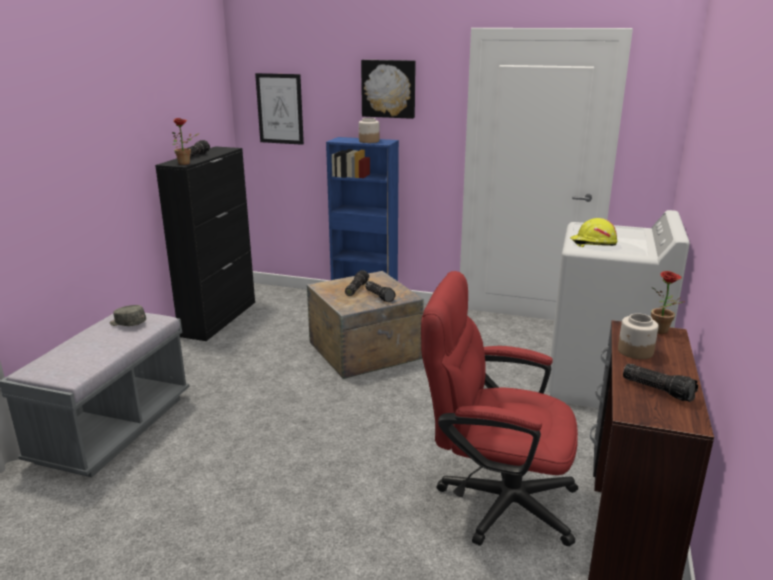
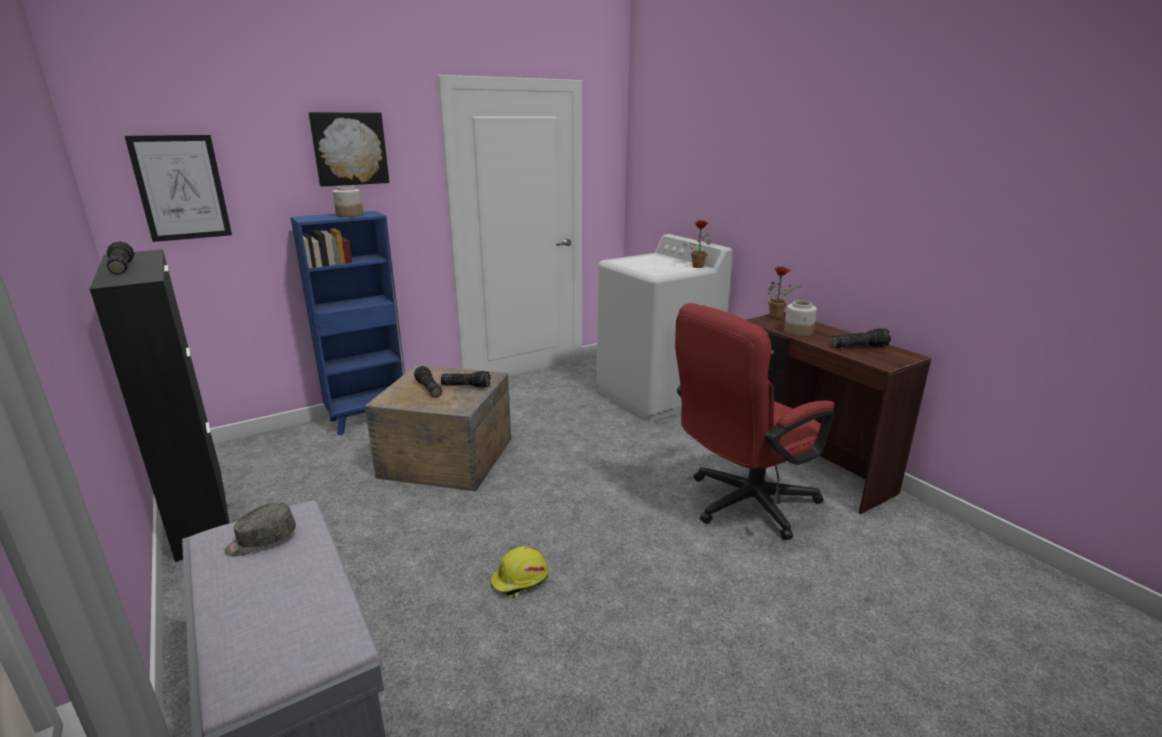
camera: 50 degrees left, 0 degrees up
potted plant [172,118,199,165] -> potted plant moved to [682,220,711,268]
yellow hard hat [570,218,617,247] -> yellow hard hat moved to [491,546,549,598]

